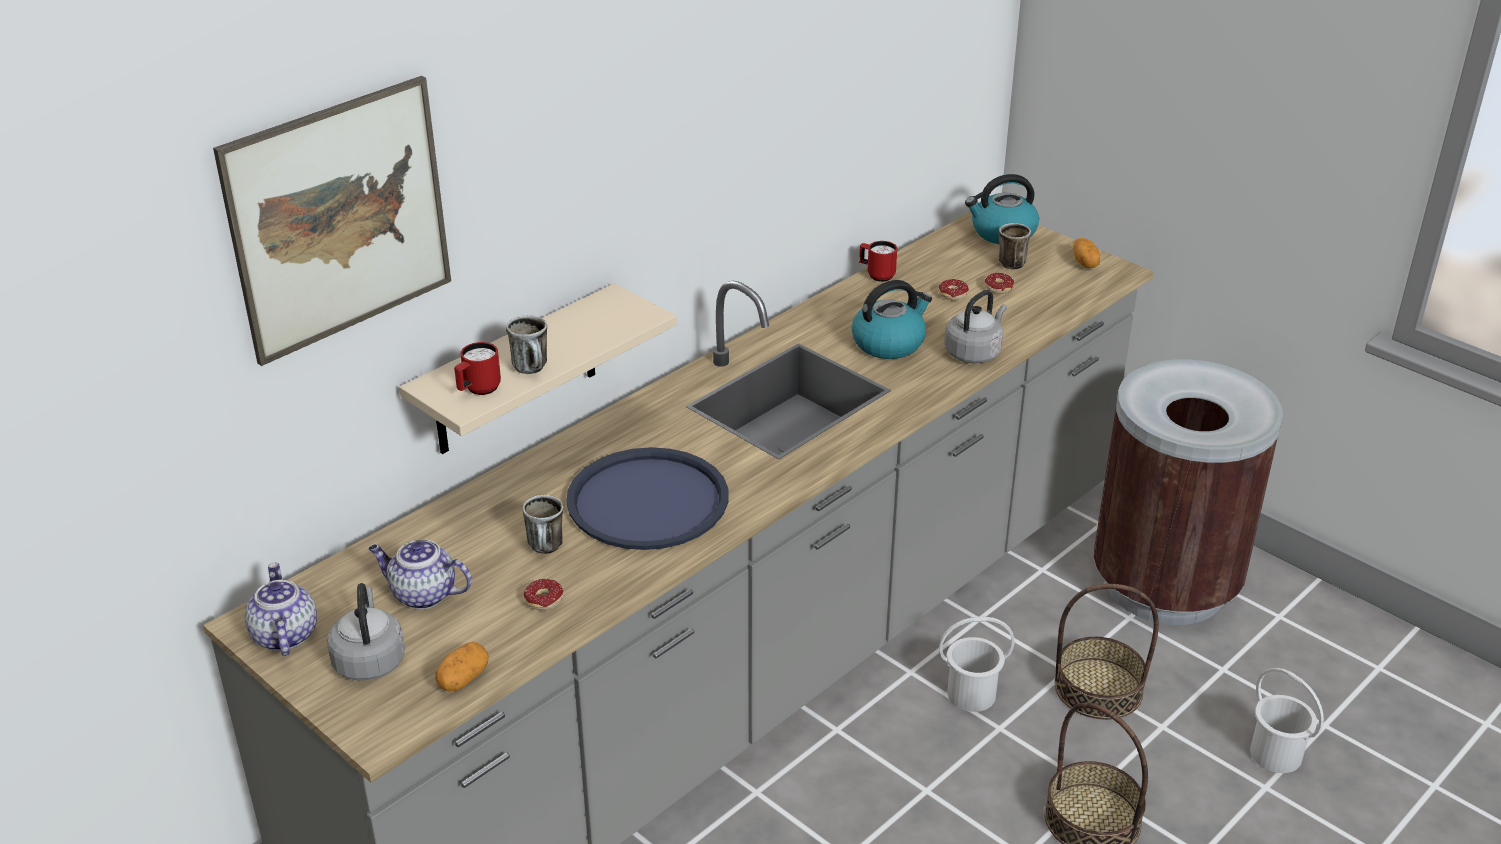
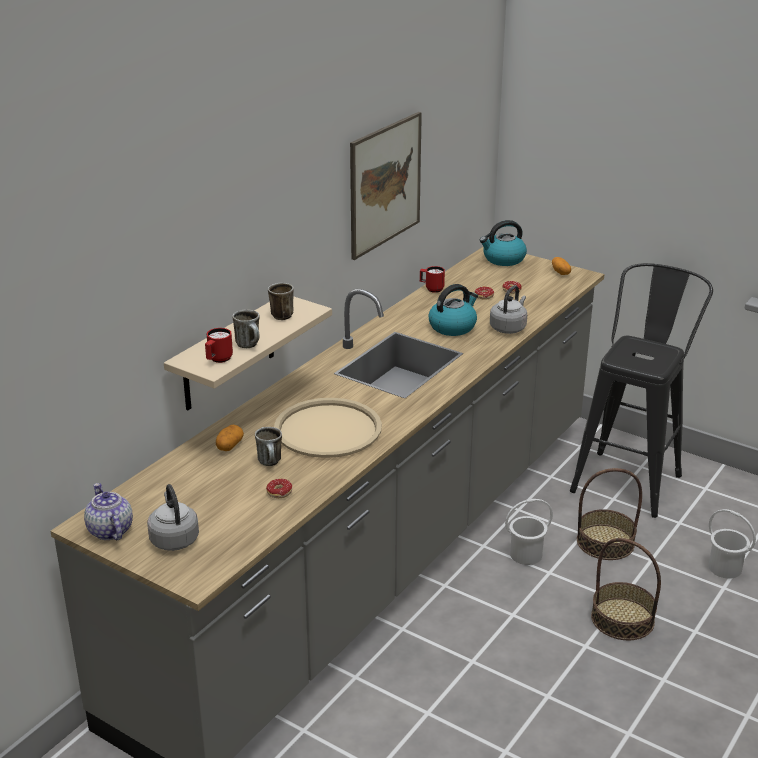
camera: 10 degrees left, 5 degrees down
picture [213,76,451,366] -> picture moved to [350,112,422,260]
teapot [368,539,472,609] -> none
potato [436,642,489,692] -> potato moved to [216,424,244,451]
blue tray [566,447,728,550] -> beige tray [274,398,382,458]
mug [999,223,1031,269] -> mug moved to [268,283,294,320]
brown trash can [1093,359,1283,625] -> black stool [570,263,713,518]

